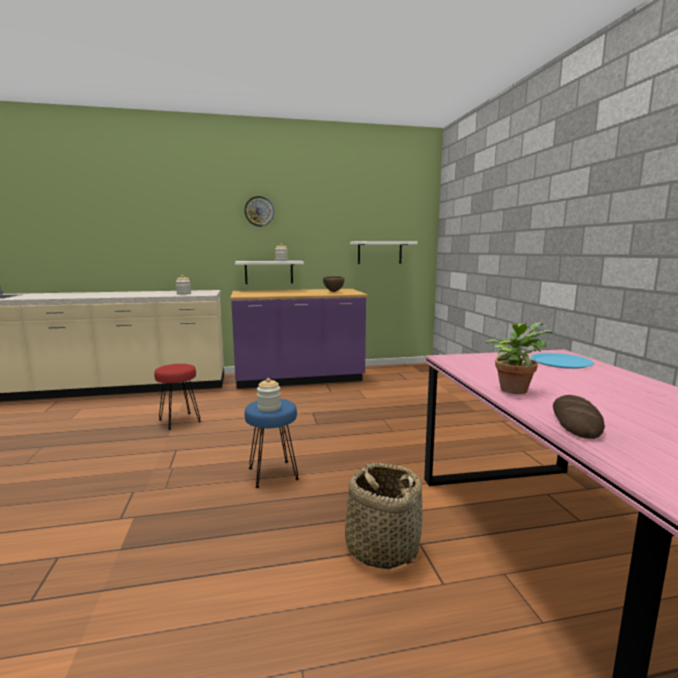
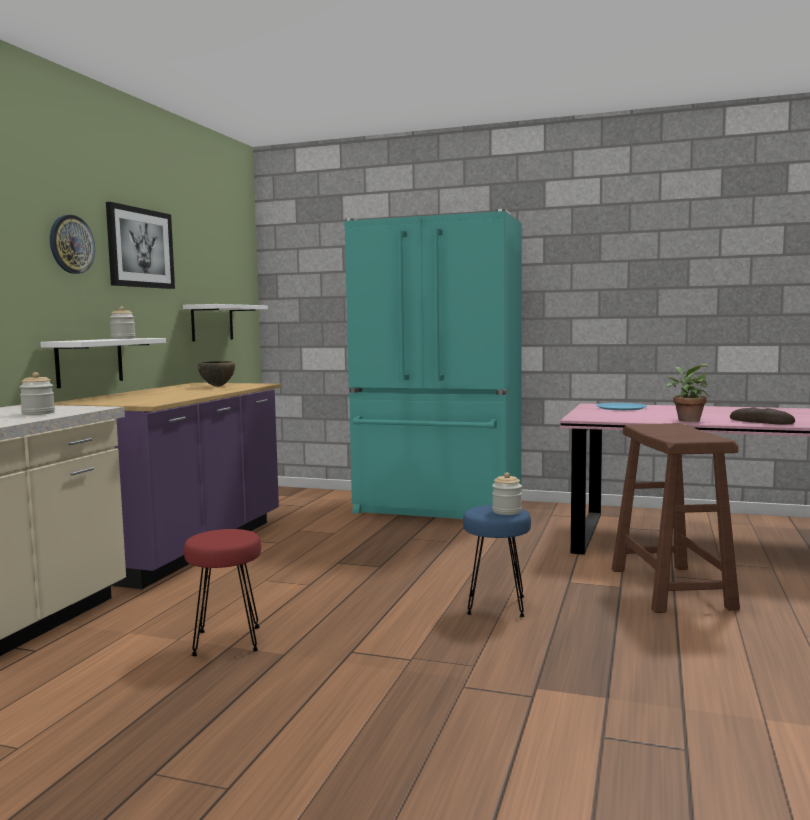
camera: 60 degrees left, 5 degrees down
basket [345,463,423,569] -> brown stool [612,423,740,613]
none -> picture [106,202,175,289]
none -> turquoise fridge [344,209,522,519]

